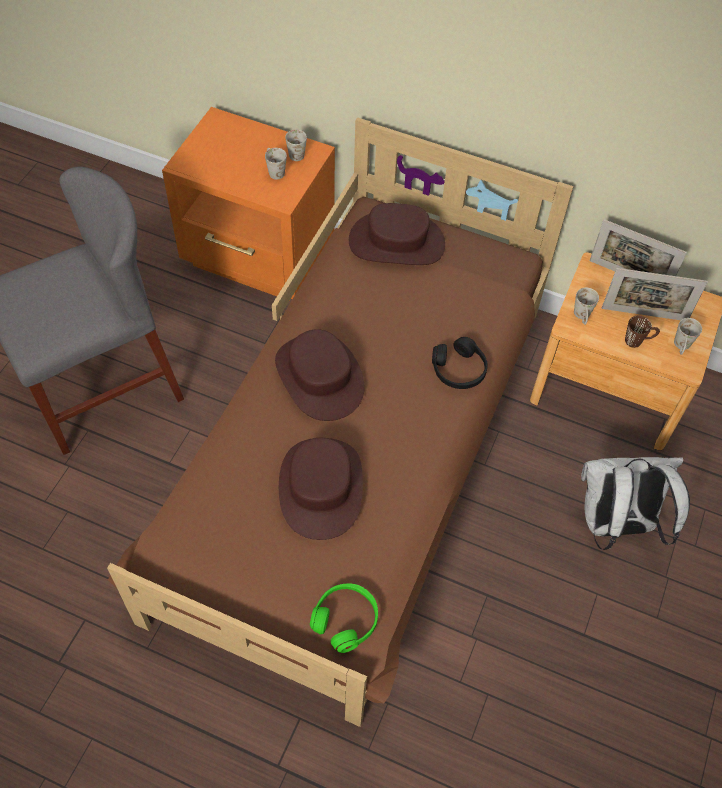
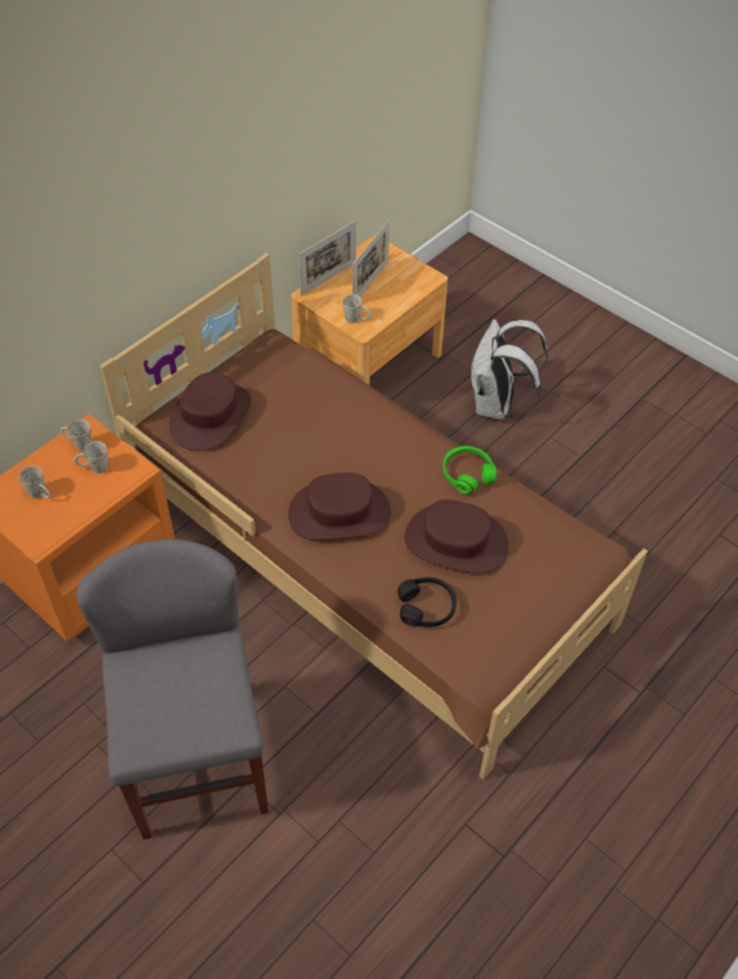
camera: 70 degrees left, 5 degrees down
green headphones [310,584,378,653] -> green headphones moved to [443,446,497,494]
black headphones [432,337,488,389] -> black headphones moved to [397,577,457,627]
brown mug [625,316,660,348] -> none
white mug [674,318,702,355] -> white mug moved to [19,466,51,499]

